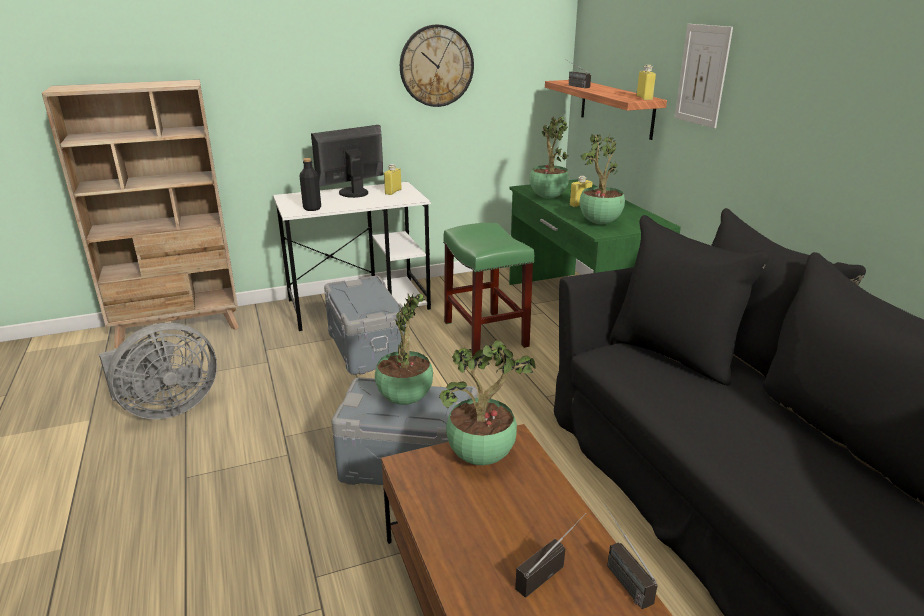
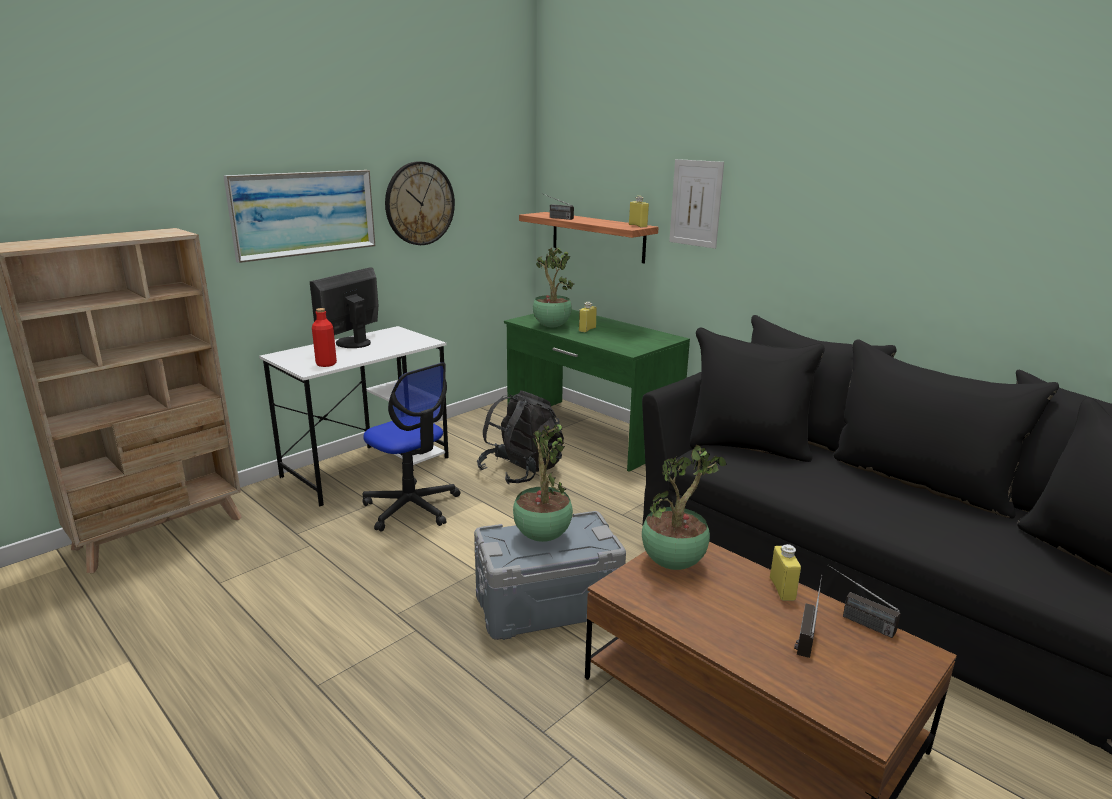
camera: 25 degrees left, 5 degrees down
grey fan [99,323,217,419] -> none
black bottle [300,158,321,211] -> red bottle [312,308,337,367]
grey storage box [324,275,406,375] -> office chair [362,362,460,532]
yellow bottle [384,164,402,195] -> yellow bottle moved to [770,544,801,601]
green stool [443,223,534,357] -> black backpack [477,390,564,484]
potted plant [580,134,625,224] -> none
none -> picture [224,170,375,263]

